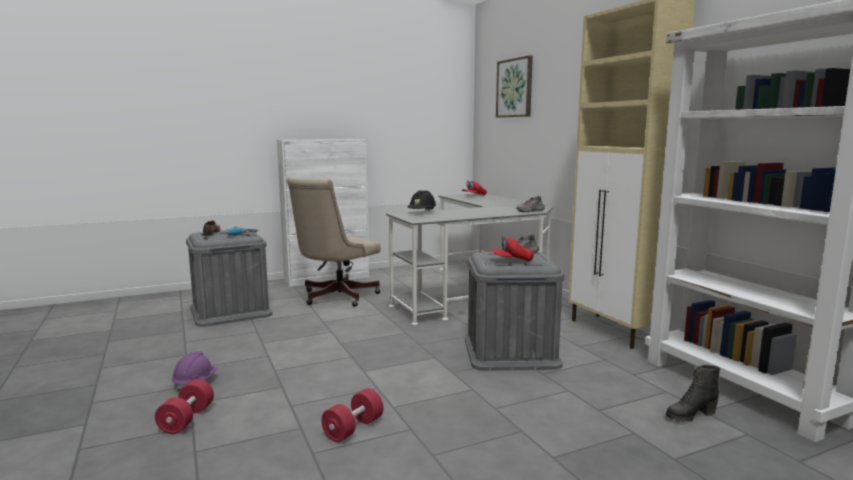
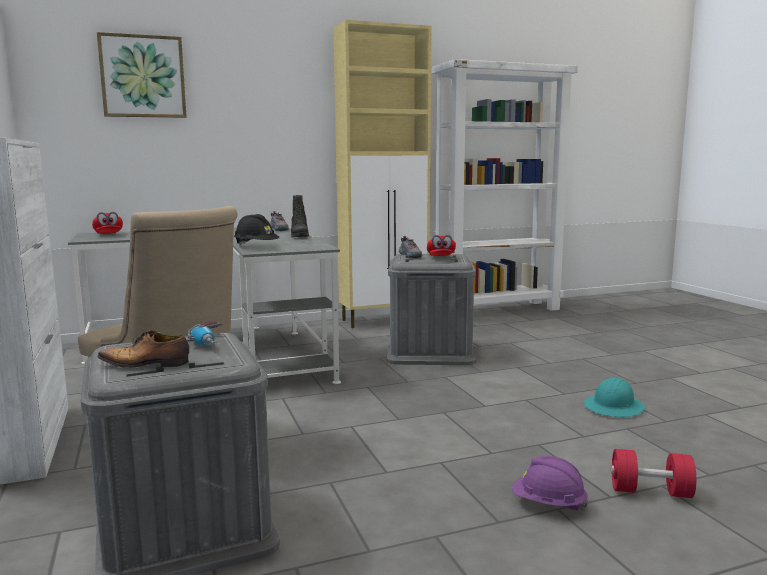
camera: 85 degrees left, 0 degrees up
red dumbbell [321,388,383,442] -> turquoise hard hat [584,378,645,417]
black boot [666,365,720,422] -> black boot moved to [291,195,309,237]

